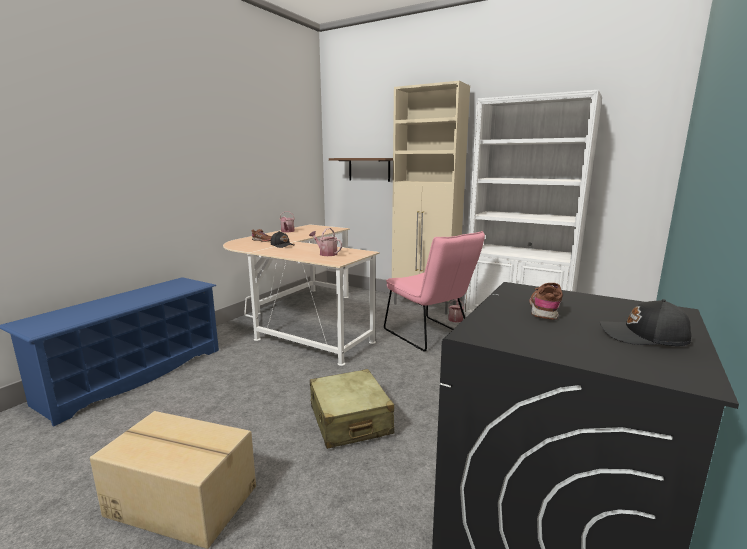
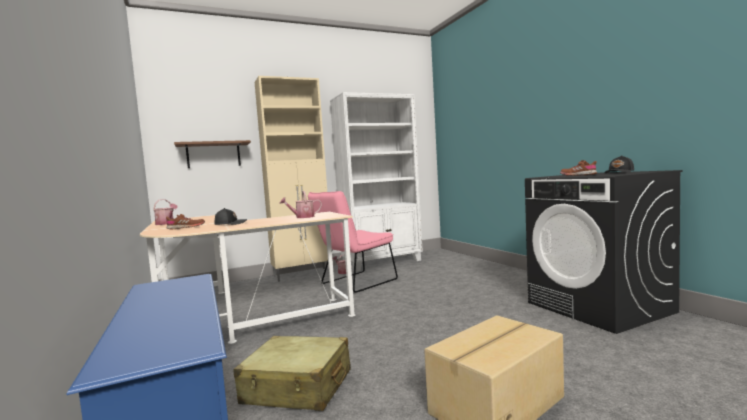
camera: 55 degrees left, 10 degrees down
beige suitcase [310,369,394,449] -> beige suitcase moved to [233,336,351,411]
pink chair [384,231,485,351] -> pink chair turned 135 degrees clockwise [308,191,398,293]

